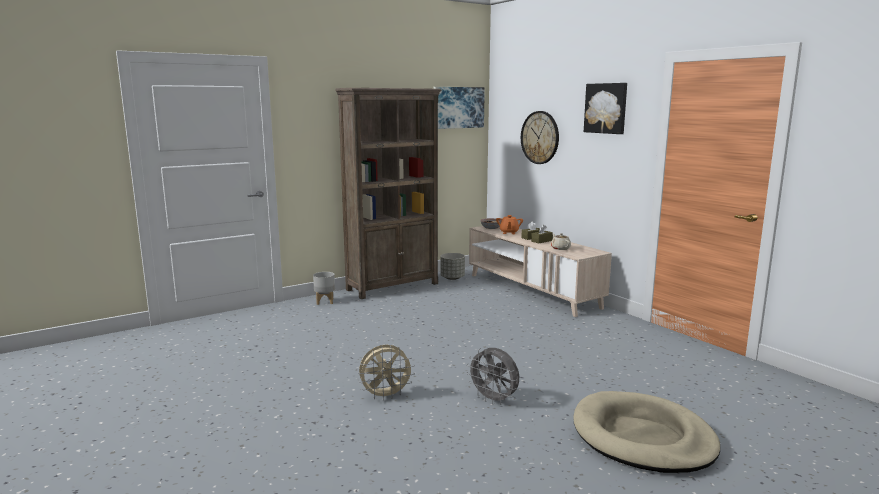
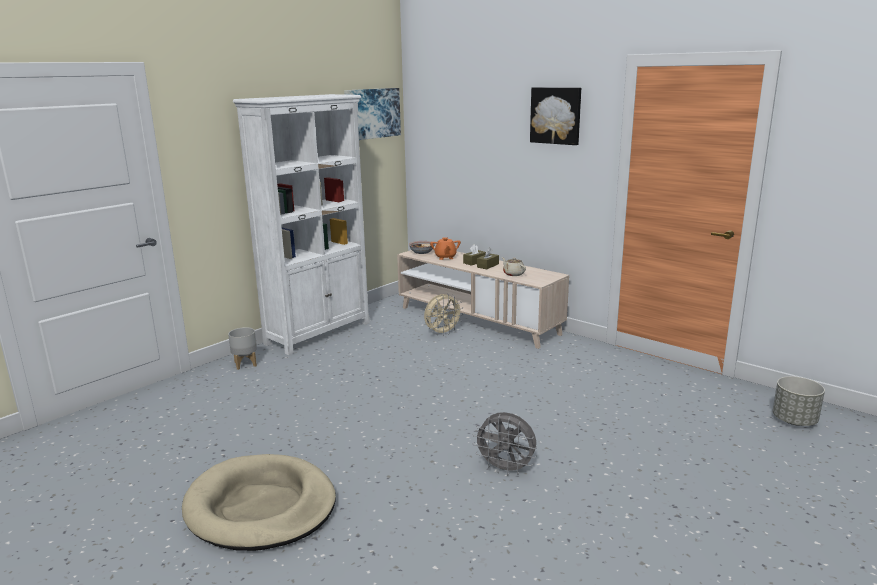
camera: 15 degrees left, 5 degrees up
brown bookcase [335,88,442,299] -> white bookcase [233,94,370,355]
beige fan [358,345,415,400] -> beige fan moved to [424,294,463,336]
grey planter [440,253,465,280] -> grey planter moved to [773,376,825,426]
wall clock [521,111,559,164] -> none
beige dog bed [573,391,721,473] -> beige dog bed moved to [182,454,336,551]

